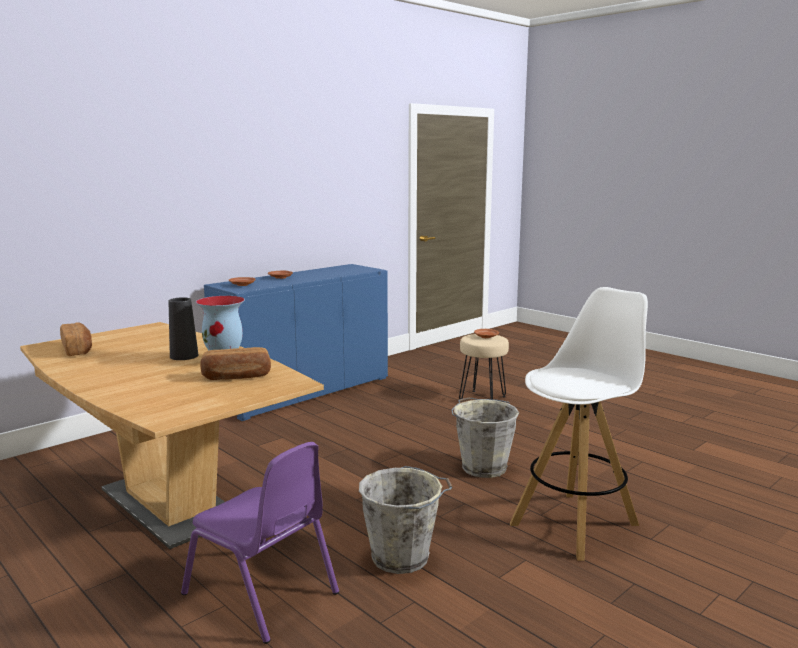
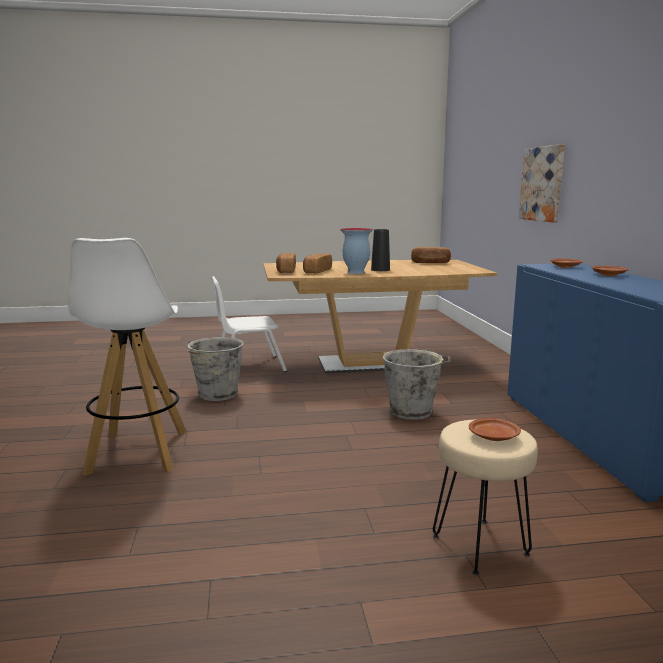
camera: 125 degrees right, 0 degrees up
purple chair [181,442,339,644] -> white chair [211,276,287,372]
grey bucket [451,397,519,478] -> grey bucket moved to [382,349,451,420]
none -> bread [276,253,296,273]
none -> picture [519,144,565,222]

